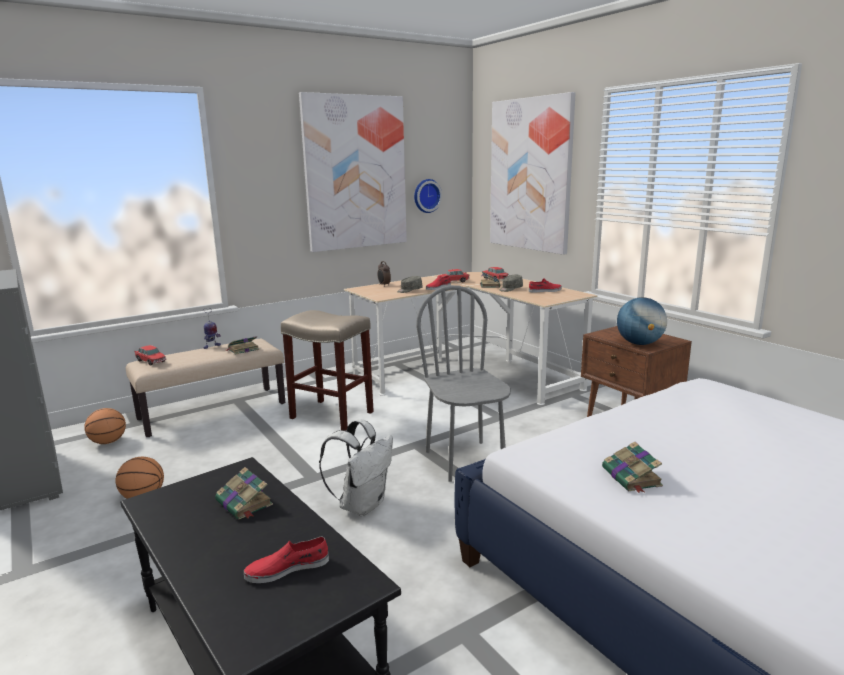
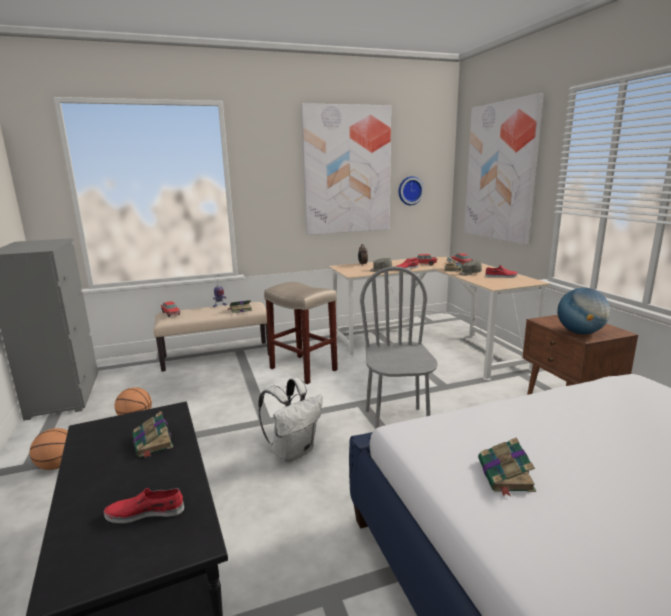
camera: 15 degrees right, 0 degrees up
basketball [84,408,126,444] -> basketball moved to [29,428,68,470]

